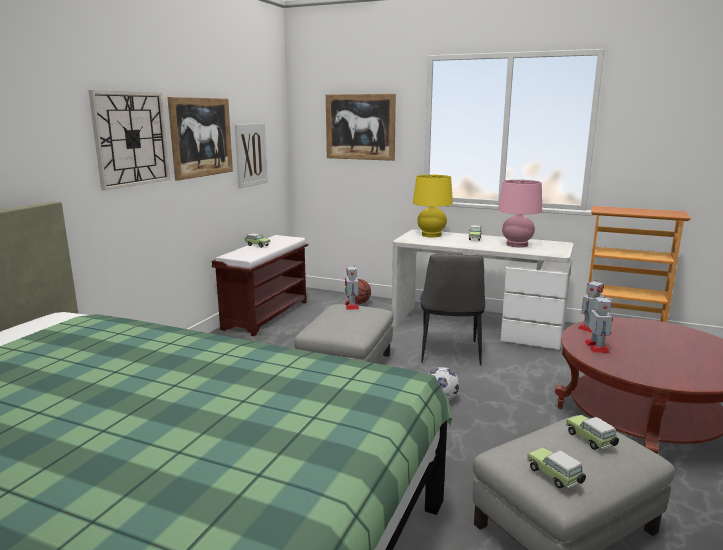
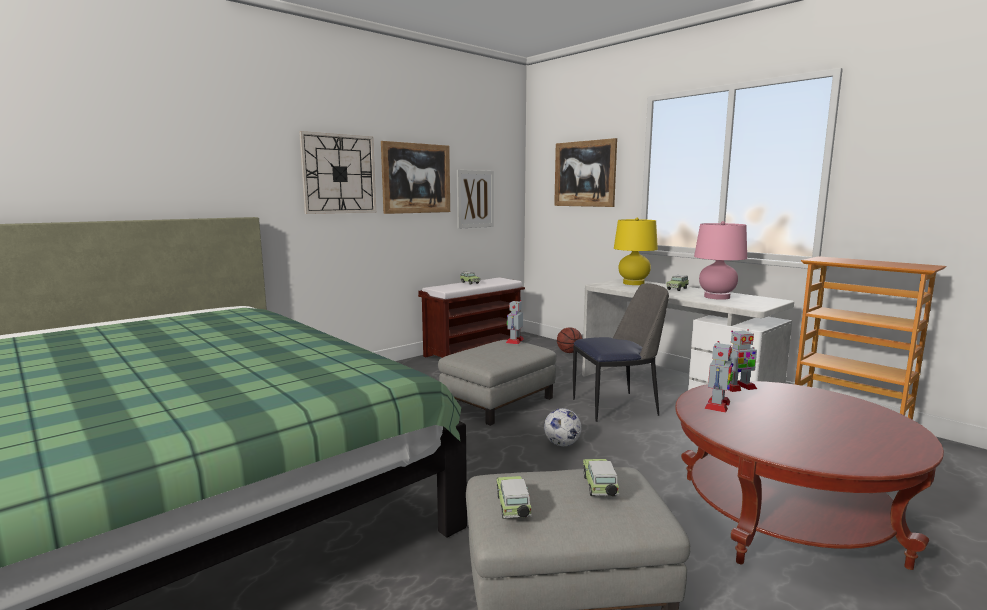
camera: 25 degrees right, 5 degrees down
chair [420,254,486,366] -> chair turned 135 degrees counterclockwise [573,283,669,422]

